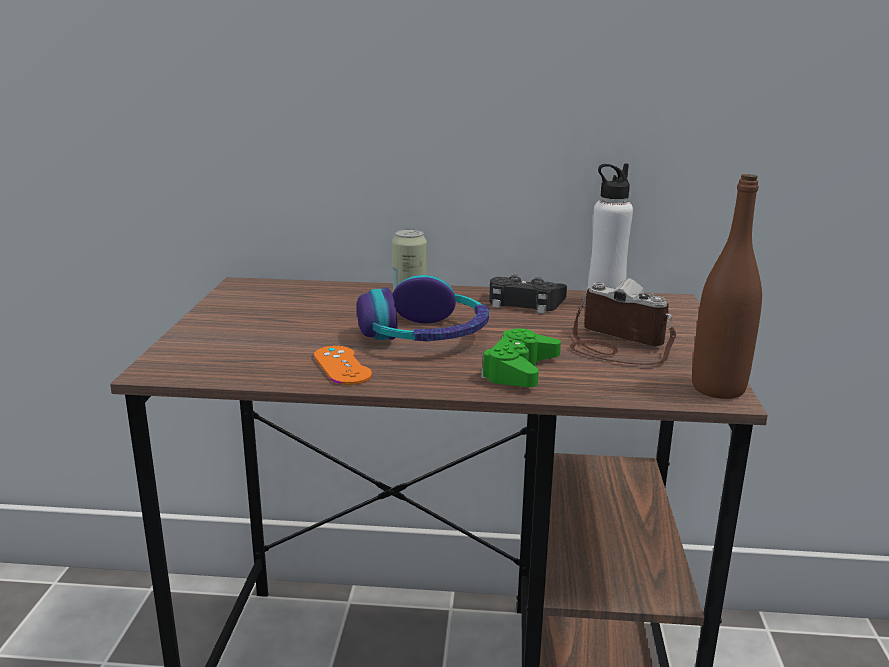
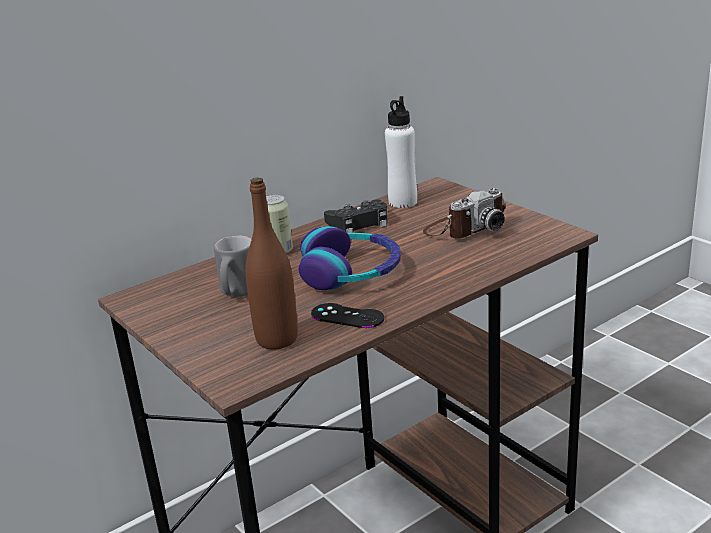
camera: 40 degrees left, 5 degrees up
orange game controller [314,346,372,385] -> black game controller [311,303,384,328]
green game controller [481,328,561,387] -> none
camera [570,278,676,365] -> camera turned 150 degrees clockwise [423,188,506,239]
brown bottle [692,174,762,399] -> brown bottle moved to [245,177,298,350]
none -> grey mug [214,235,252,297]

